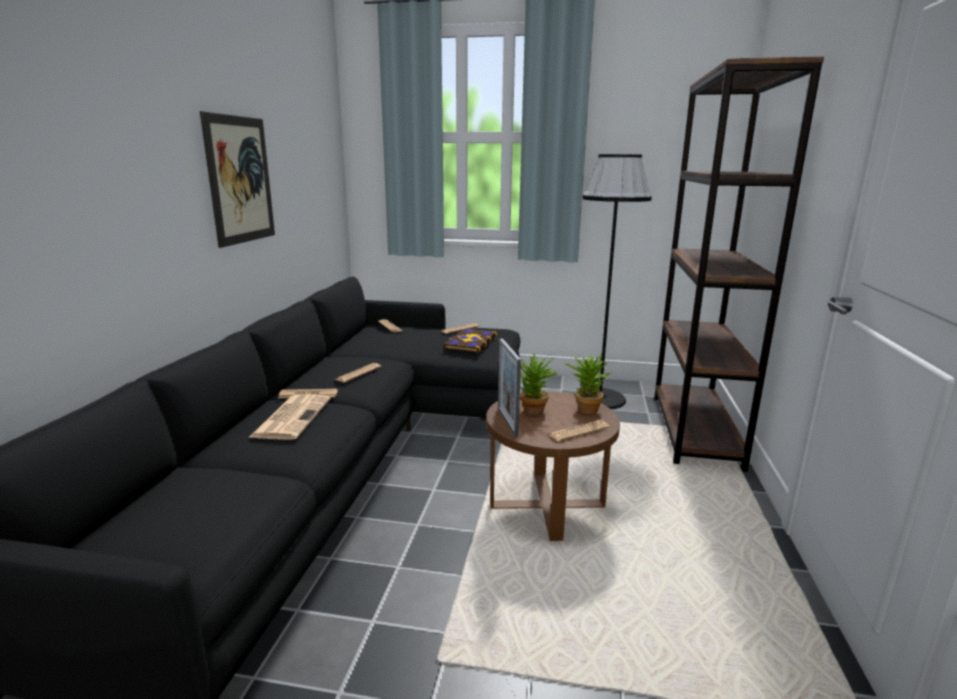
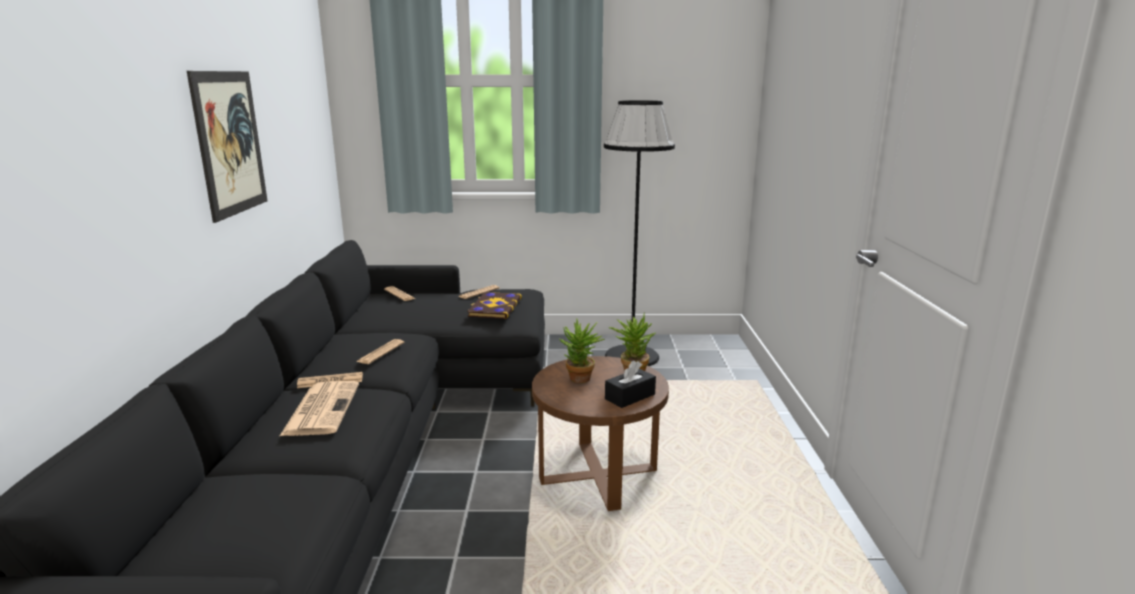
camera: 10 degrees left, 0 degrees up
picture frame [498,339,521,436] -> none
newspaper [548,420,609,441] -> black tissue box [605,361,656,408]
brown bookcase [654,56,824,472] -> none

